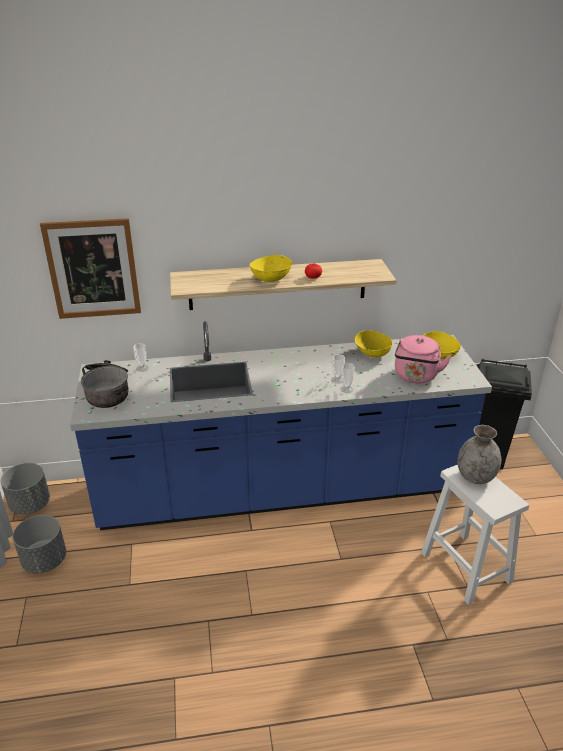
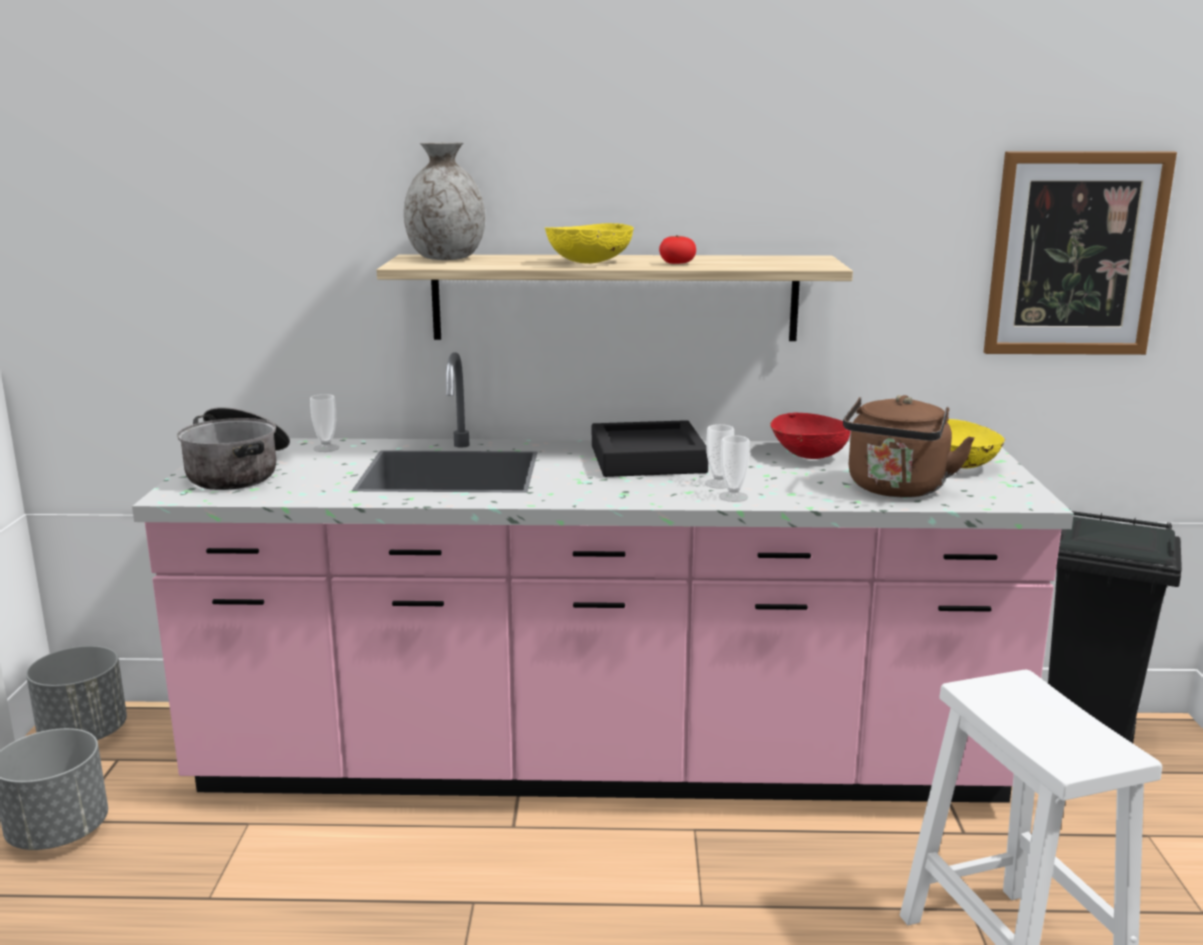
camera: 10 degrees right, 15 degrees down
picture [40,218,141,319] -> picture moved to [984,151,1177,355]
blue counter [70,321,492,530] -> pink counter [132,353,1074,803]
yellow bowl [354,331,392,358] -> red bowl [770,412,851,459]
pink kettle [395,335,451,383] -> brown kettle [843,395,975,497]
grey vase [457,425,501,484] -> grey vase moved to [404,142,485,260]
none -> black tray [592,420,708,477]

